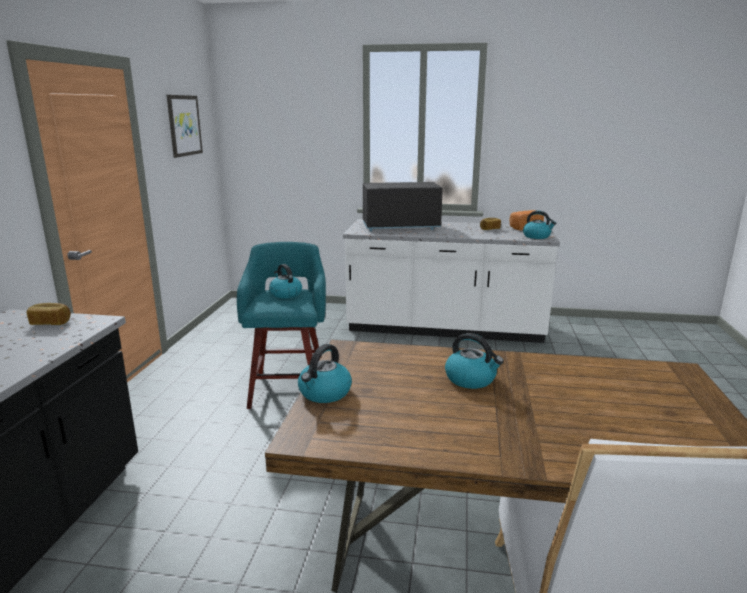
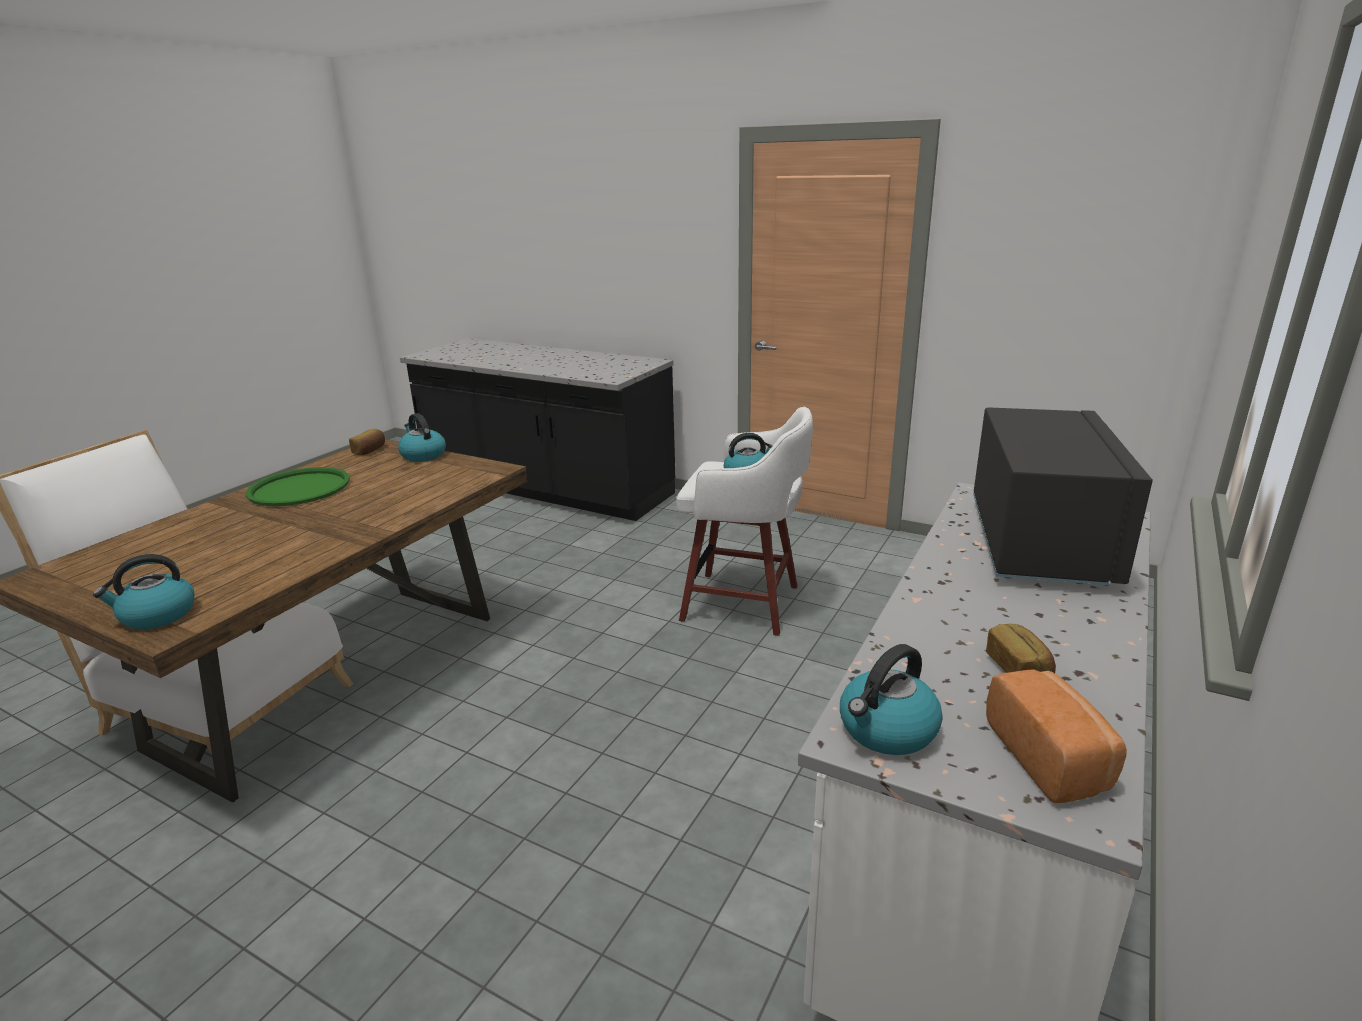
camera: 110 degrees right, 5 degrees up
bread [27,303,71,325] -> bread moved to [349,429,385,455]
picture [167,95,203,158] -> none
turquoise stool [237,242,326,409] -> white stool [676,407,813,636]
kettle [445,333,504,389] -> kettle moved to [93,554,195,629]
none -> green tray [246,467,350,506]

